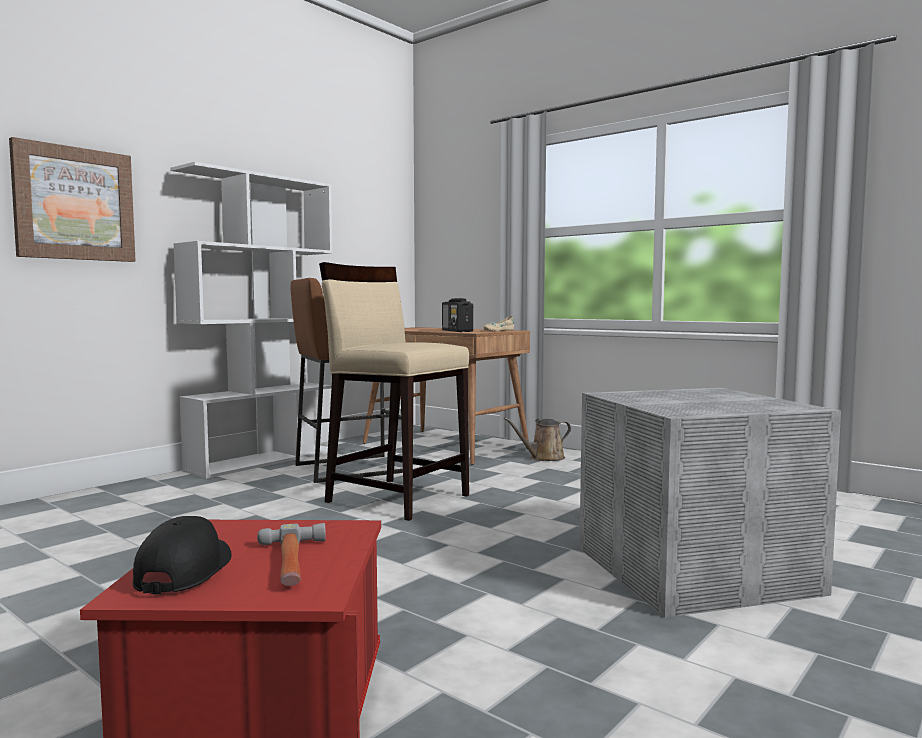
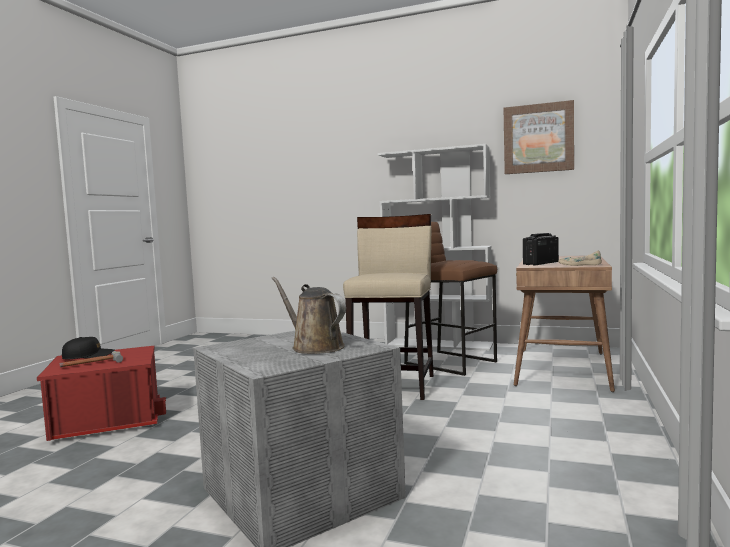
camera: 70 degrees right, 0 degrees up
picture [9,137,135,262] -> picture moved to [504,100,574,174]
brown watering can [504,418,571,461] -> brown watering can moved to [271,277,346,354]

